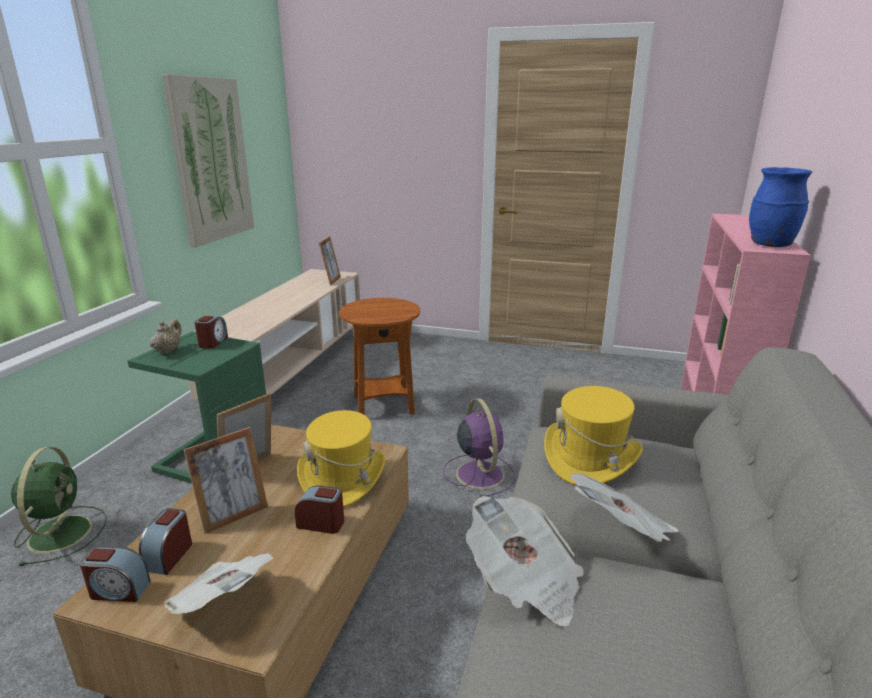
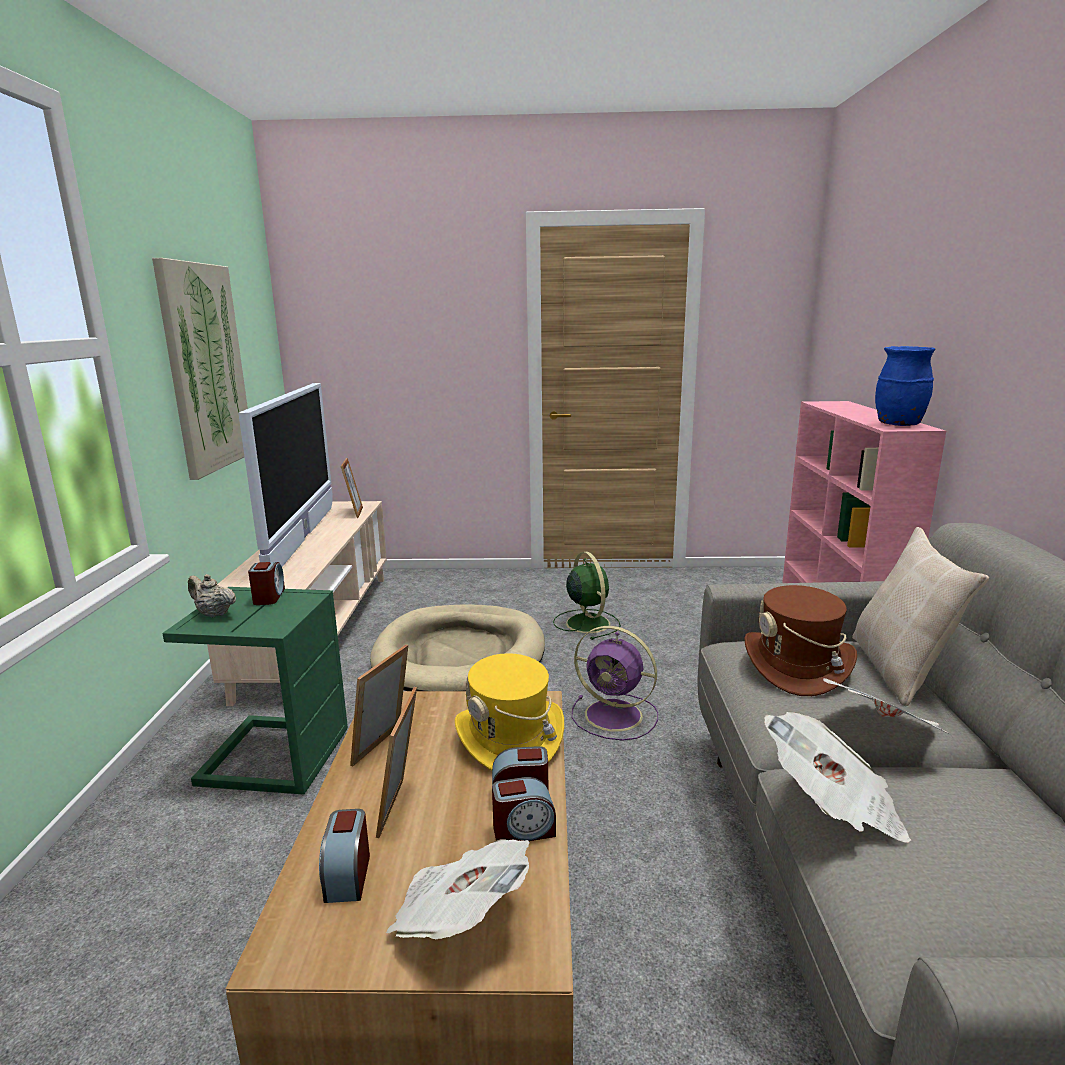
camera: 15 degrees left, 5 degrees down
green fan [11,447,107,566] -> green fan moved to [553,551,621,640]
alarm clock [80,546,151,602] -> alarm clock moved to [492,777,556,841]
beige teapot [150,319,181,354] -> beige teapot turned 60 degrees counterclockwise [188,574,236,618]
picture frame [184,427,268,534] -> picture frame turned 150 degrees clockwise [376,687,417,838]
brown side table [339,298,420,415] -> beige dog bed [370,604,545,691]
purple fan [443,398,515,497] -> purple fan turned 150 degrees clockwise [572,626,658,741]
yellow hat [544,386,643,485] -> brown hat [744,585,857,696]
none -> television [238,383,333,567]
none -> beige pillow [852,527,989,707]

